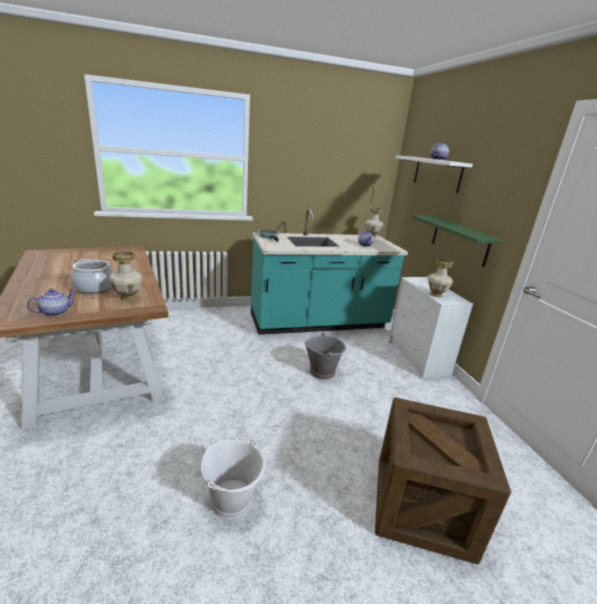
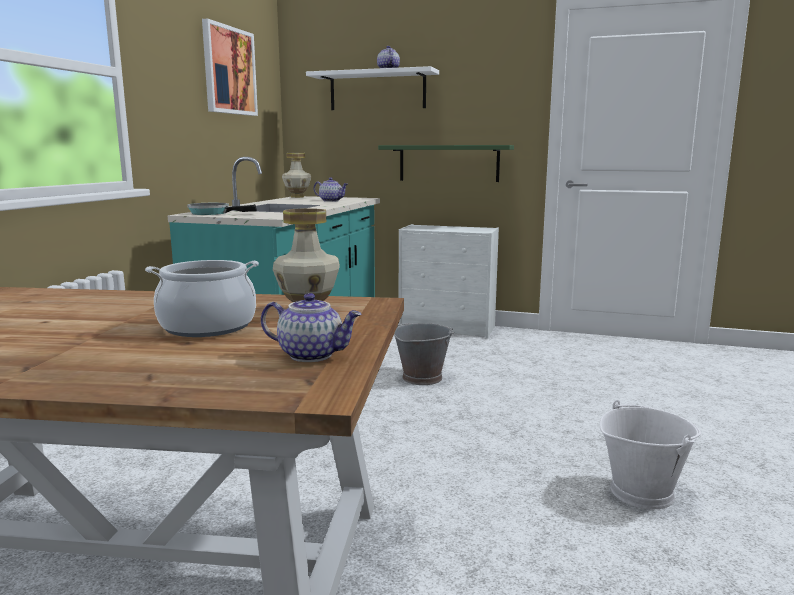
camera: 55 degrees left, 10 degrees down
teapot [27,289,76,316] -> teapot turned 120 degrees clockwise [261,293,362,362]
crate [375,397,511,564] -> none
vase [428,258,453,297] -> none
none -> picture [202,18,258,116]

